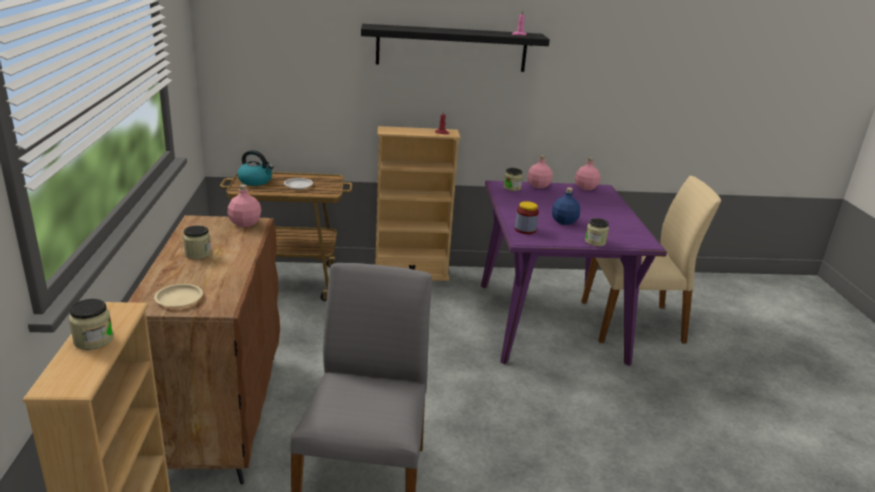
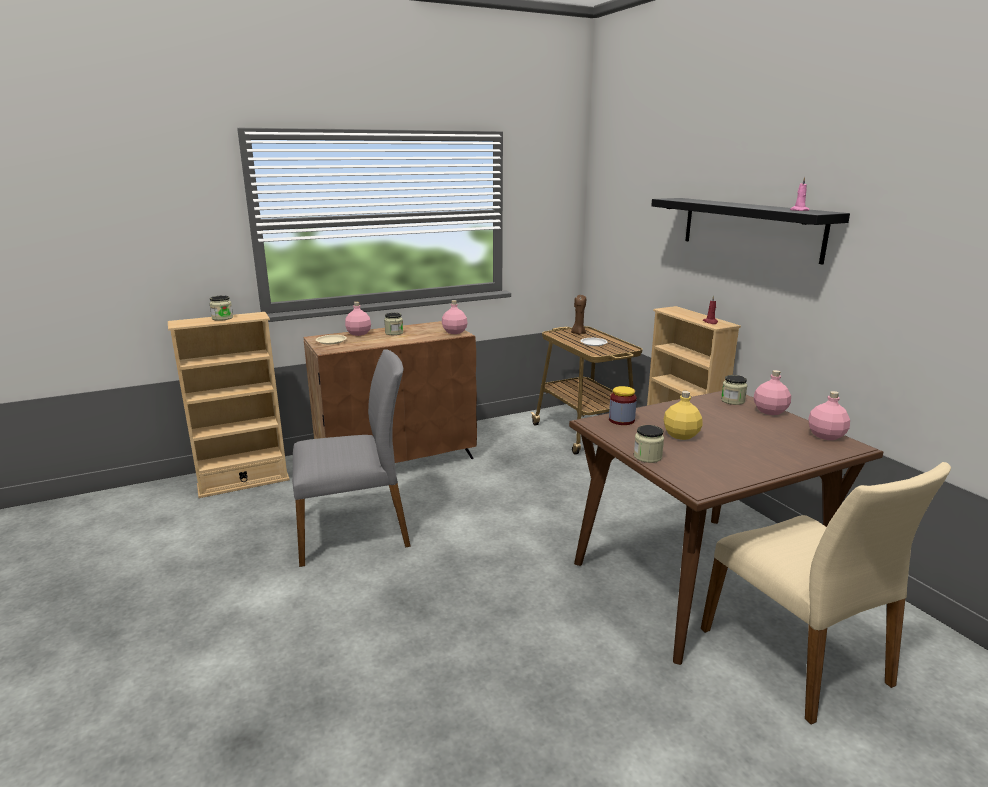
camera: 70 degrees right, 5 degrees down
kettle [238,150,274,186] -> brown candle [571,295,586,335]
purple dining table [481,180,667,366] -> brown dining table [569,391,883,665]
blue bottle [552,188,580,225] -> yellow bottle [664,391,702,440]
none -> pink bottle [345,302,371,336]

